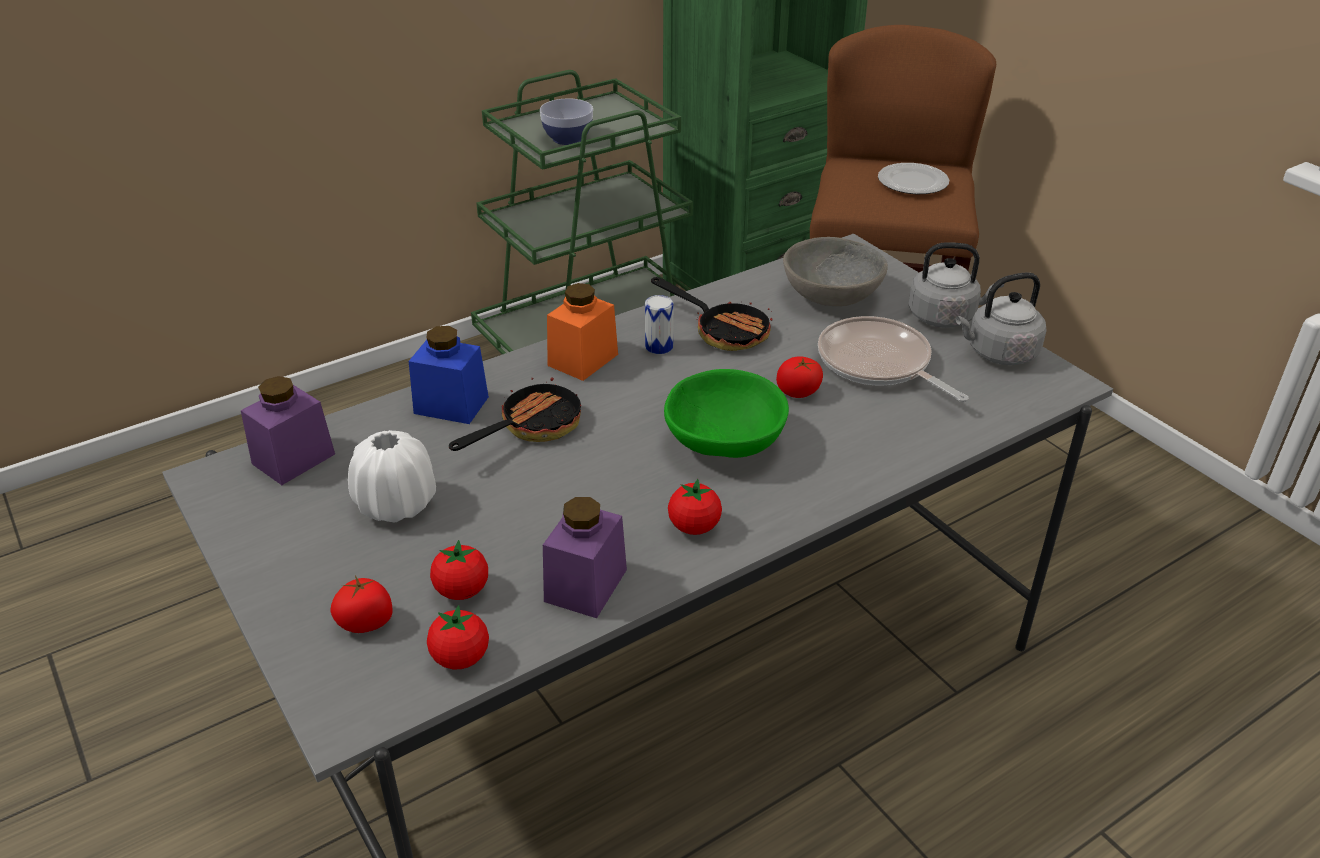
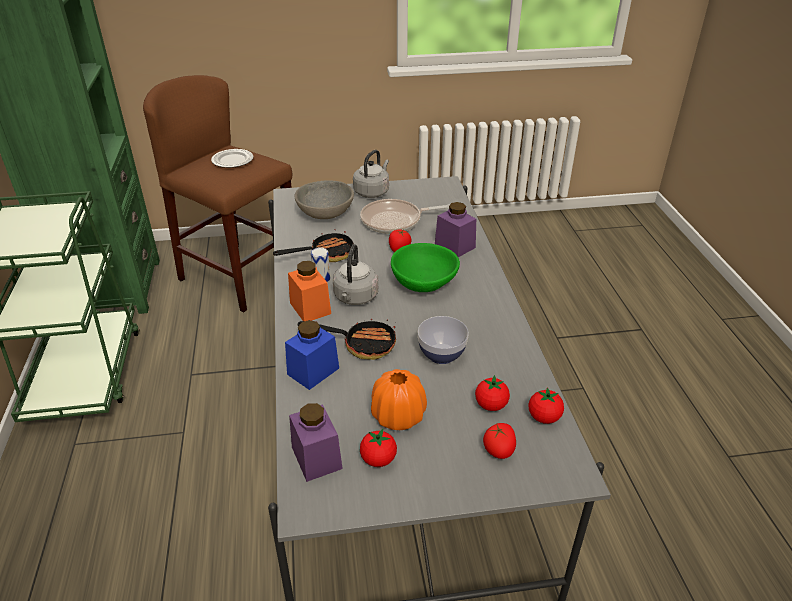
camera: 65 degrees left, 0 degrees up
white vase [348,430,436,522] -> orange vase [371,369,427,430]
frying pan [449,369,582,451] -> frying pan turned 120 degrees clockwise [297,319,396,360]
bowl [540,98,593,145] -> bowl moved to [418,316,469,364]
purple jar [543,497,627,618] -> purple jar moved to [435,202,476,257]
tomato [668,479,722,535] -> tomato moved to [360,429,397,467]
grey kettle [956,272,1046,365] -> grey kettle moved to [333,244,378,305]

